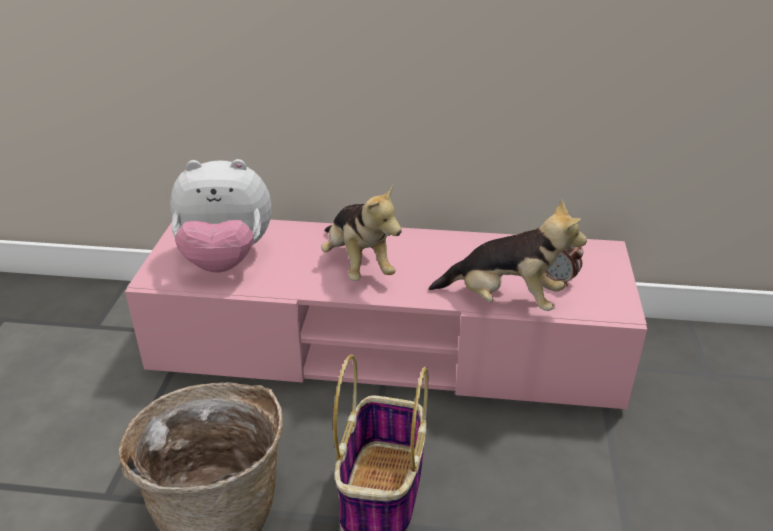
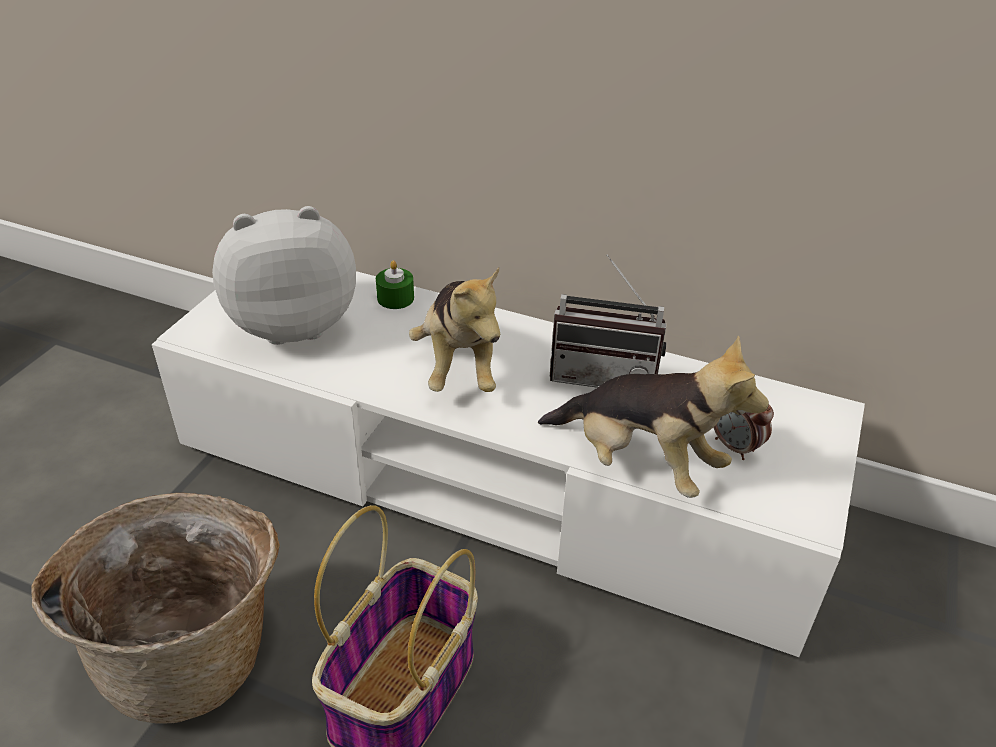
camera: 15 degrees right, 5 degrees up
pink tv stand [125,220,647,409] -> white tv stand [152,271,865,657]
plush toy [170,159,271,273] -> plush toy turned 150 degrees clockwise [212,206,356,345]
none -> green candle [376,260,414,309]
none -> radio [550,254,667,388]

